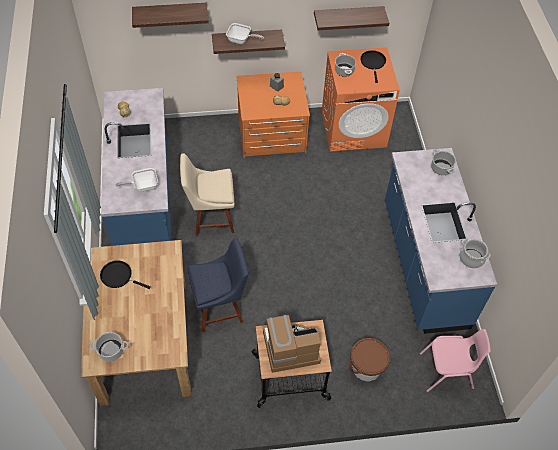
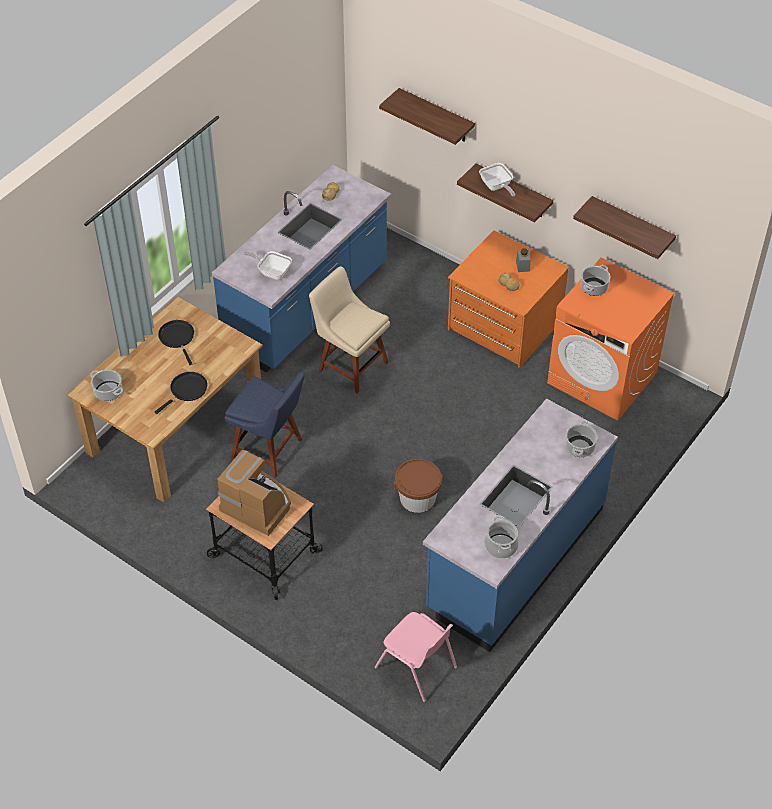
camera: 45 degrees right, 5 degrees down
brown bucket [349,338,390,381] -> brown bucket moved to [392,459,443,513]
black frying pan [360,50,386,83] -> black frying pan moved to [155,372,207,414]

